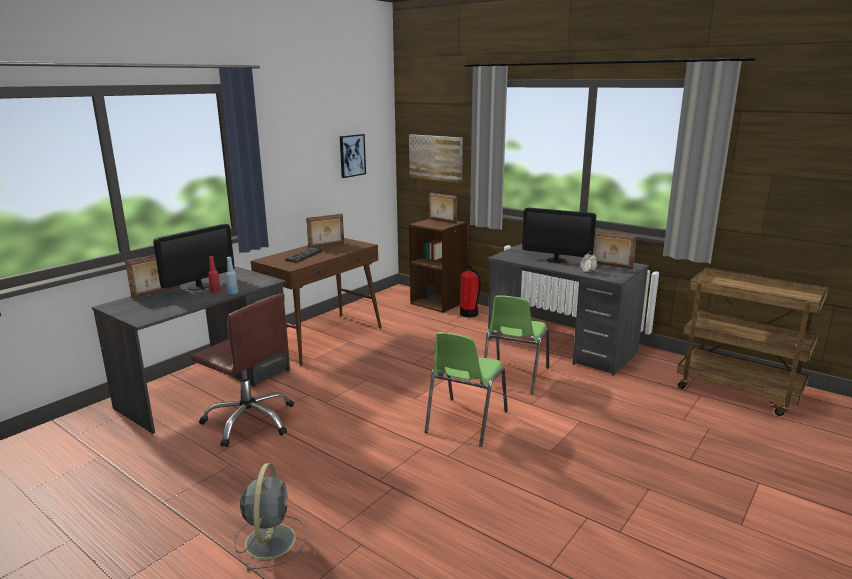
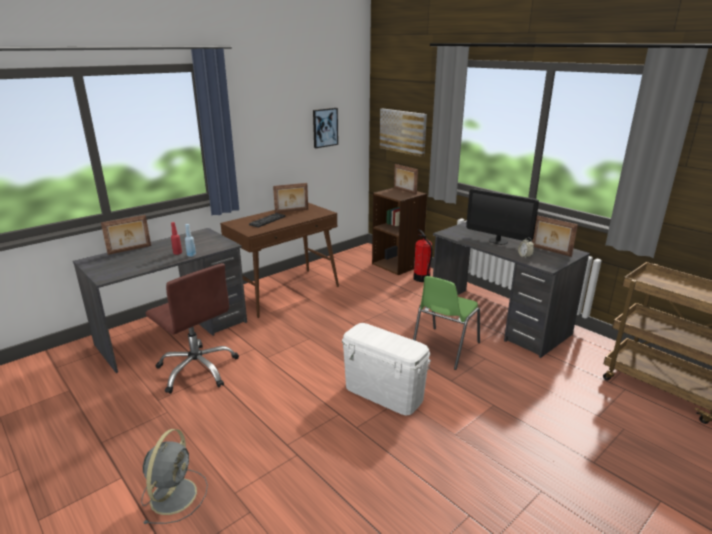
camera: 10 degrees right, 5 degrees up
monitor [153,224,234,290] -> none
green chair [425,332,508,447] -> white storage box [342,323,431,415]

